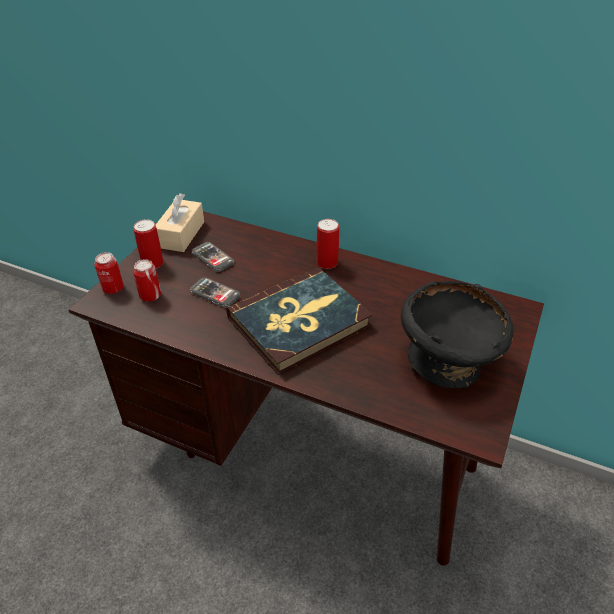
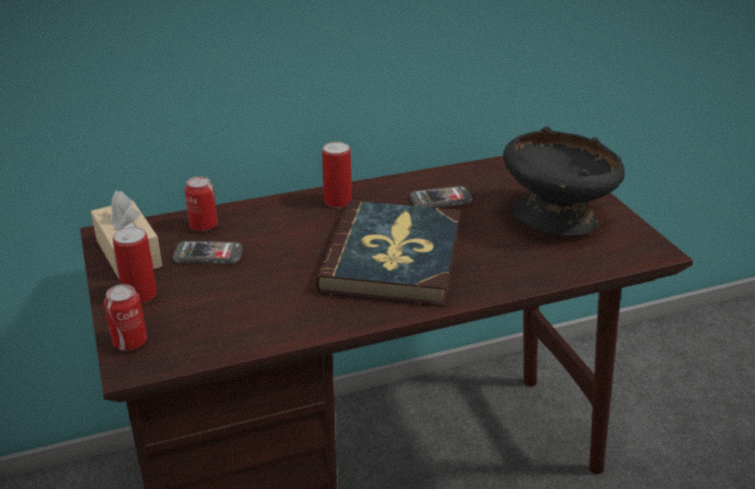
camera: 45 degrees left, 10 degrees down
can [133,259,161,301] -> can moved to [185,176,217,232]
phone [190,277,240,308] -> phone moved to [409,186,473,208]

